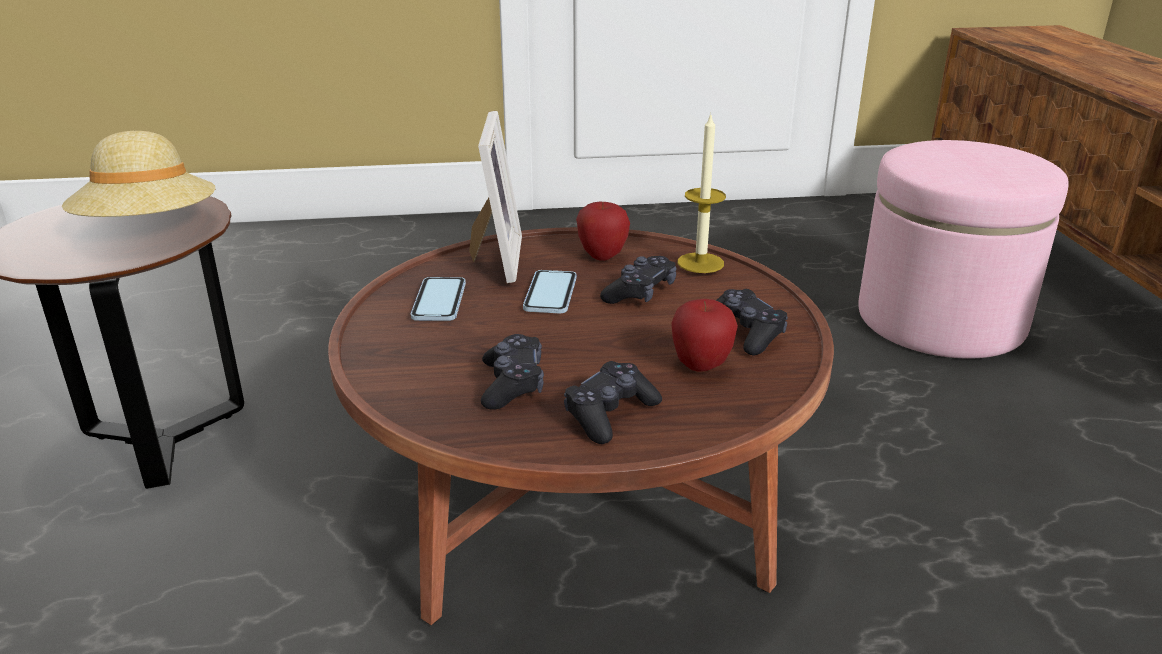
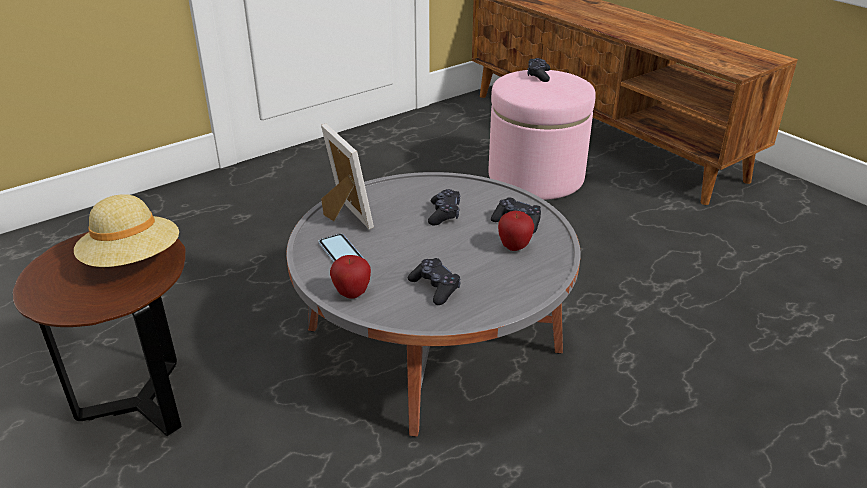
camera: 30 degrees left, 5 degrees up
brown coffee table [328,227,834,625] -> grey coffee table [286,172,581,437]
phone [523,270,577,313] -> none
black game controller [564,361,662,444] -> black game controller moved to [527,58,551,82]
apple [576,202,630,261] -> apple moved to [330,255,371,299]
candle [677,115,726,273] -> none

